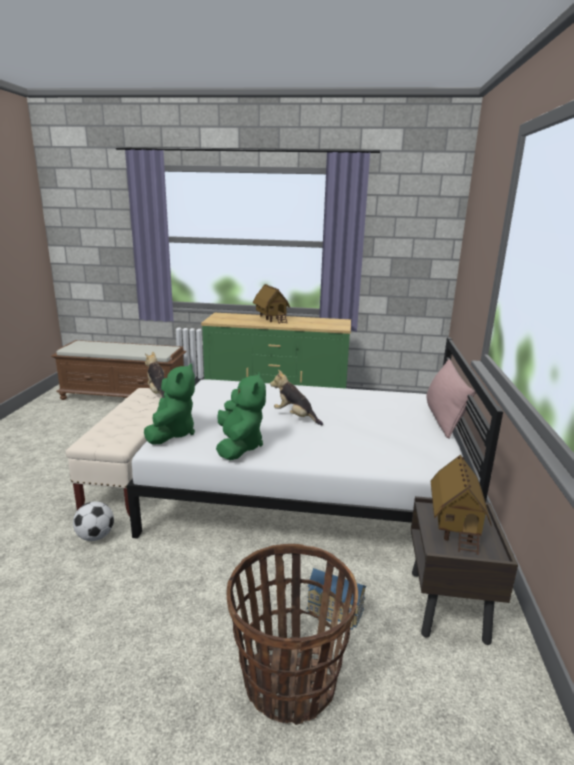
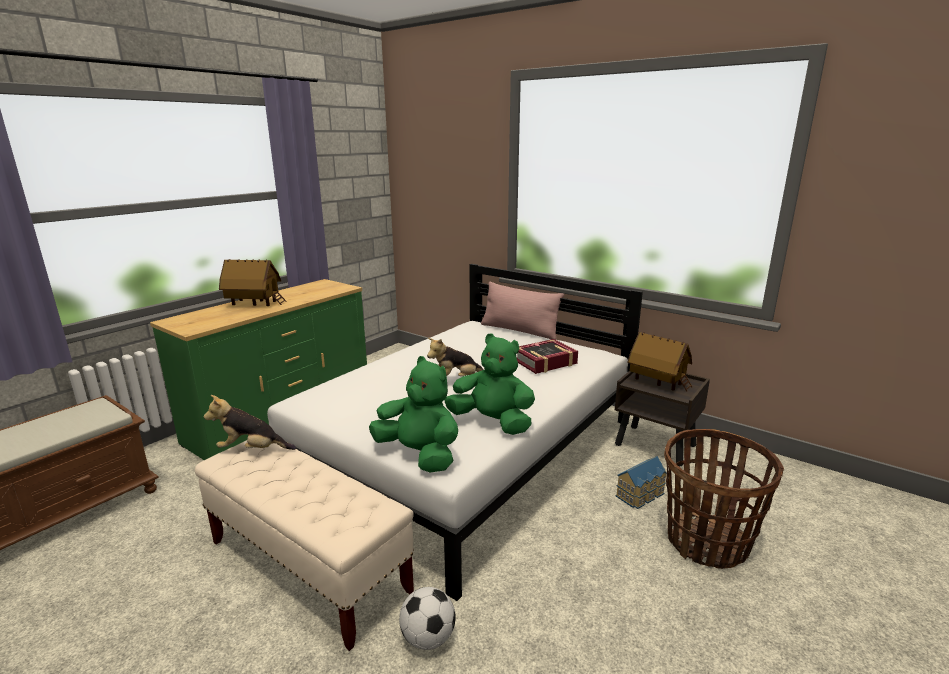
camera: 60 degrees left, 0 degrees up
none -> book [517,339,578,374]

